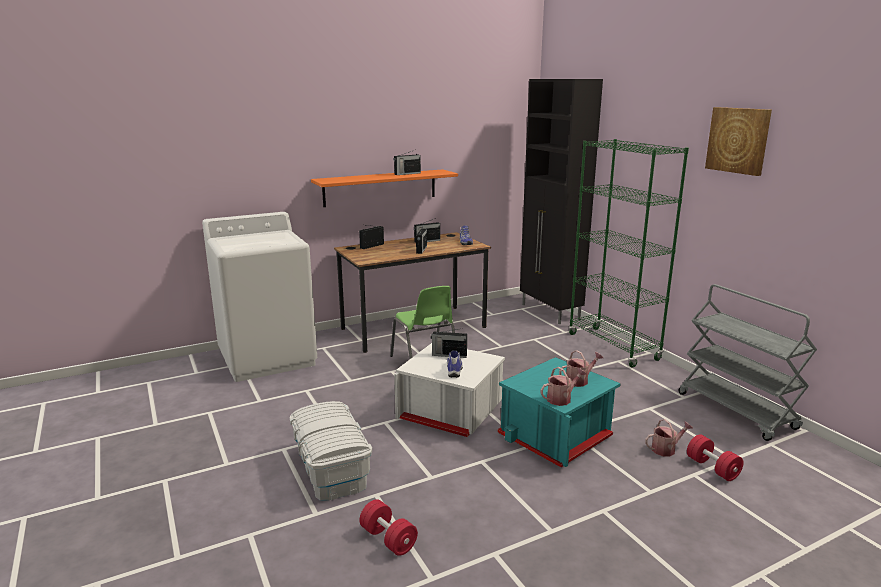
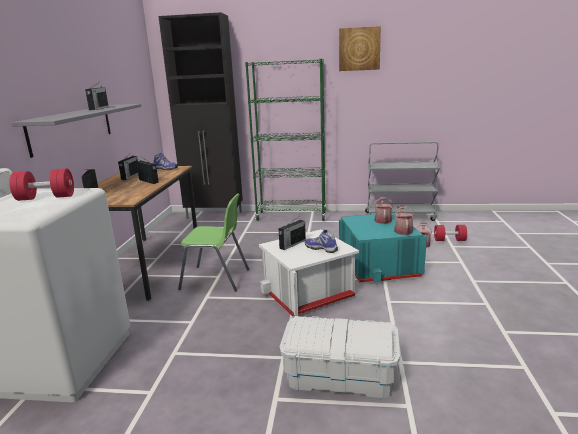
camera: 55 degrees left, 0 degrees up
orange shelf [311,169,458,207] -> grey shelf [12,104,141,158]
red dumbbell [359,499,418,556] -> red dumbbell moved to [9,168,74,201]

